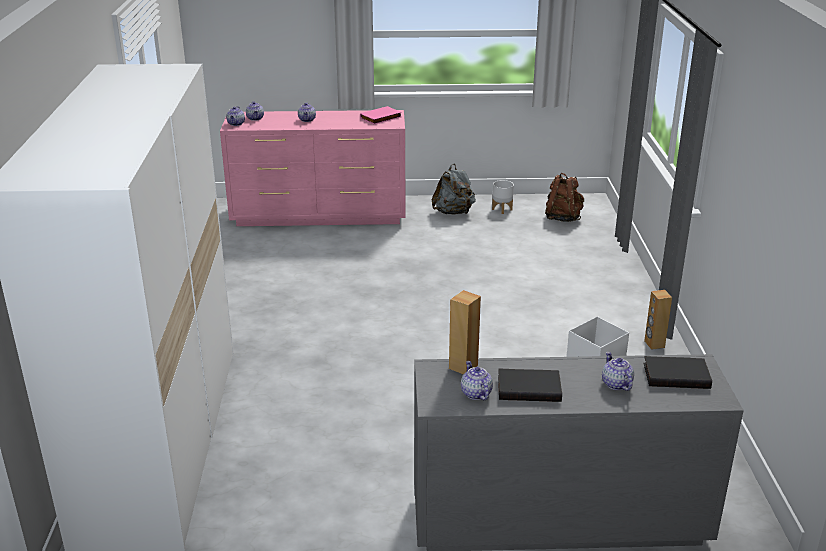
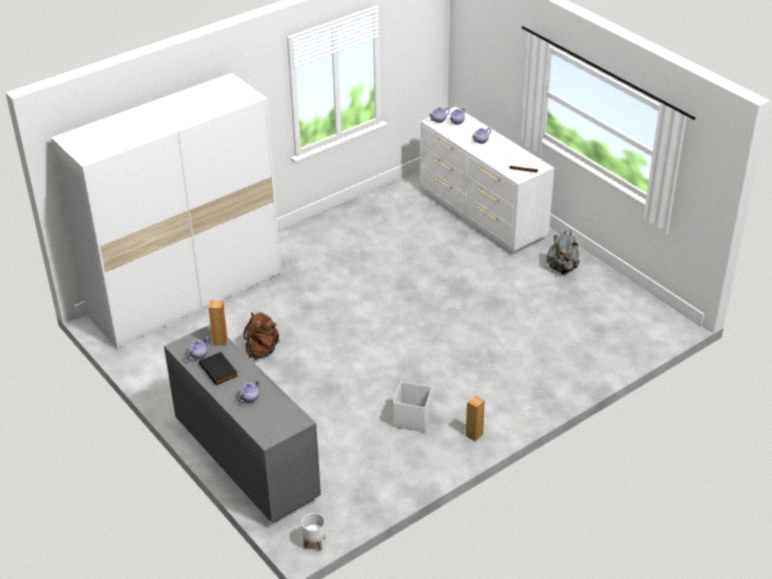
camera: 55 degrees right, 10 degrees up
pink dresser [220,110,406,226] -> white dresser [420,107,554,254]
pink book [360,106,402,124] -> white book [509,155,542,173]
white planter [492,180,514,214] -> white planter moved to [301,513,326,551]
brown backpack [545,173,584,222] -> brown backpack moved to [243,312,280,360]
black book [643,356,712,389] -> none

